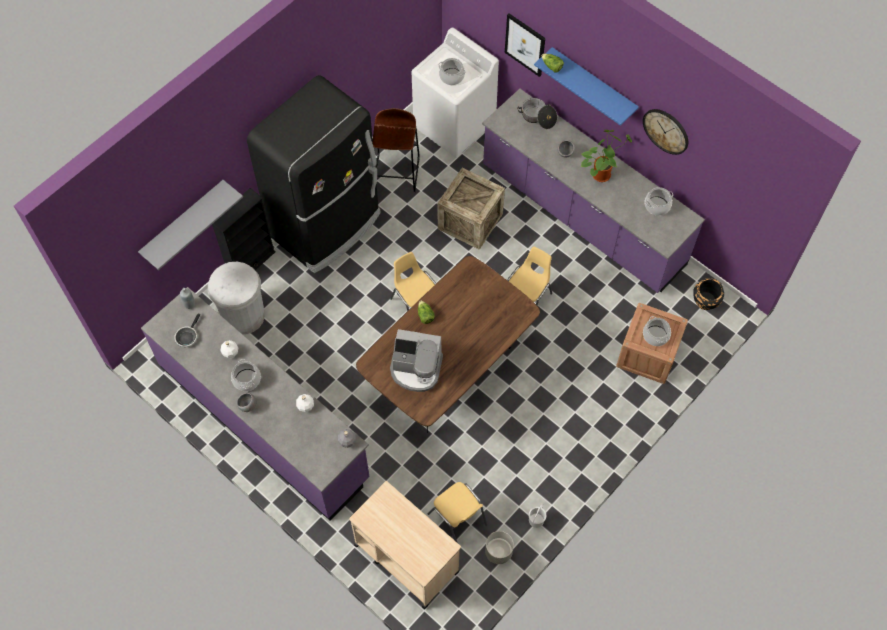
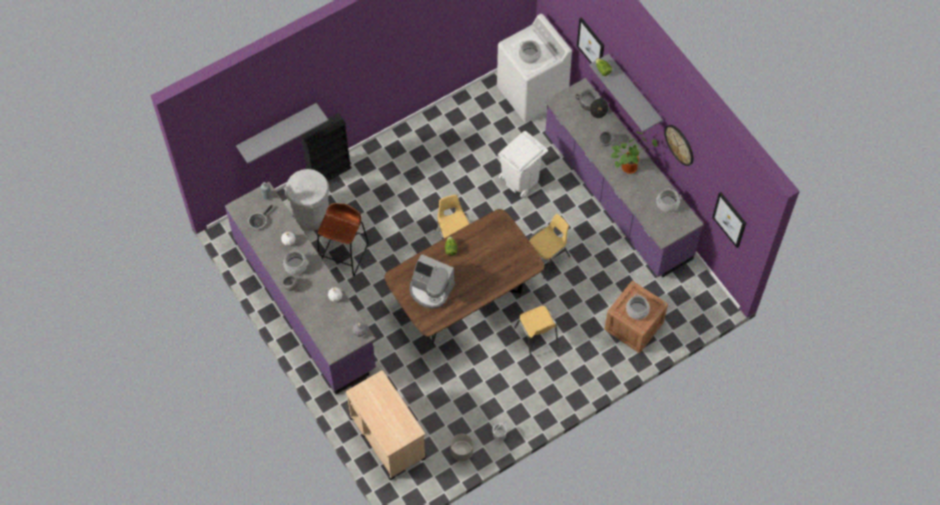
camera: 15 degrees right, 0 degrees up
black fridge [247,75,381,273] -> none
brown stool [373,108,420,192] -> brown stool moved to [317,203,369,276]
yellow chair [428,482,487,542] -> yellow chair moved to [514,306,559,358]
crate [437,167,505,250] -> white trash can [498,131,548,198]
blue shelf [534,47,639,126] -> grey shelf [589,54,663,132]
black planter [694,278,724,310] -> none
none -> picture [712,192,746,248]

